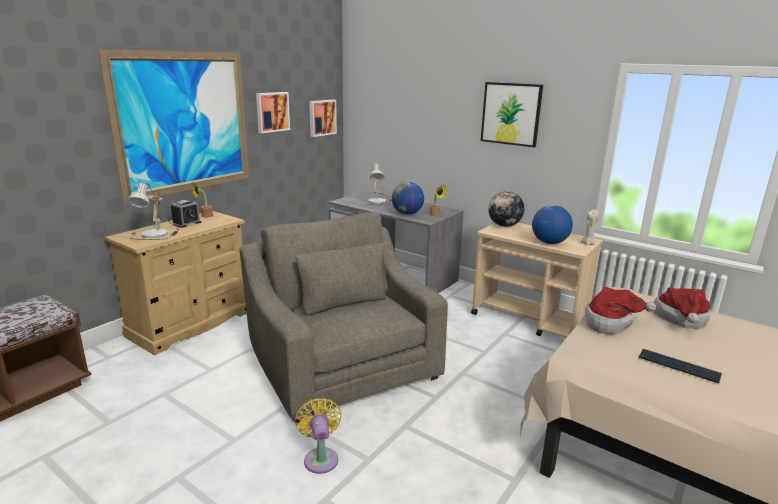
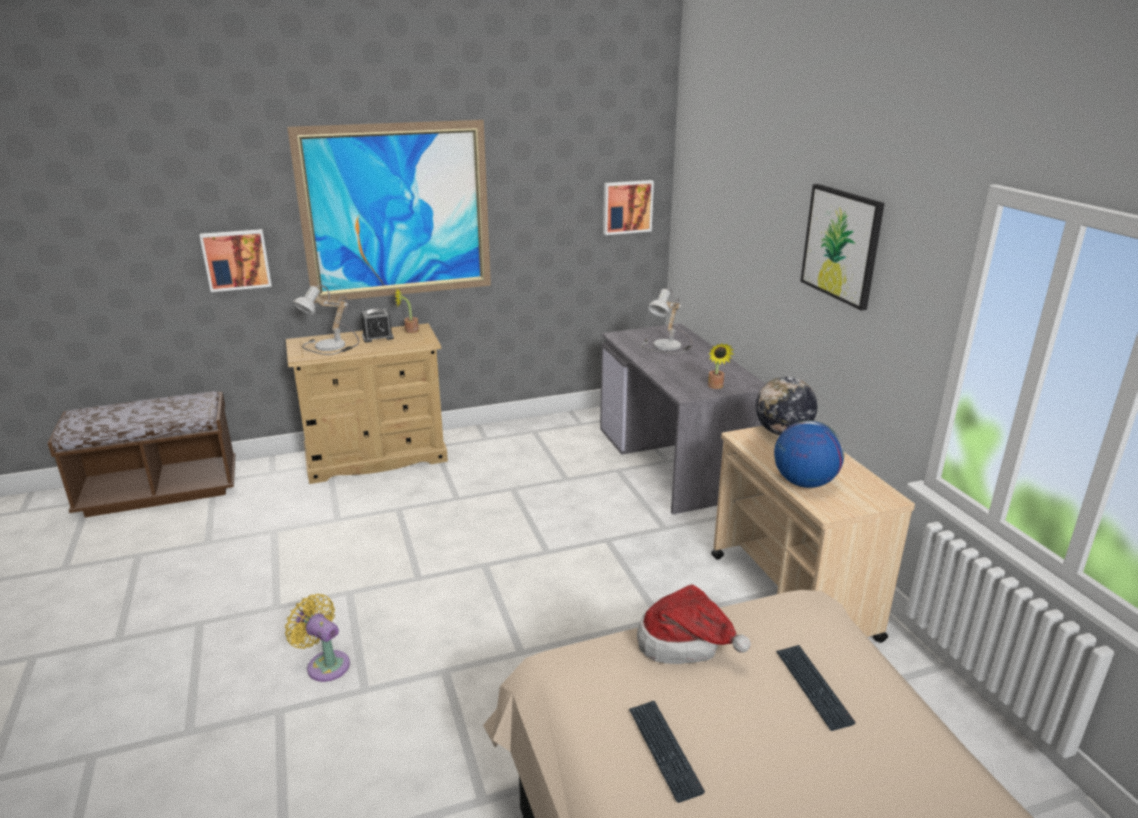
camera: 35 degrees right, 5 degrees up
grey armchair [239,211,448,423] -> none
picture [256,92,290,133] -> picture moved to [200,229,272,292]
yellow fan [295,398,341,474] -> yellow fan turned 75 degrees counterclockwise [285,594,350,682]
globe [392,182,424,215] -> none
beige candle [581,209,599,245] -> none
hat [654,287,711,329] -> keyboard [776,645,856,731]

